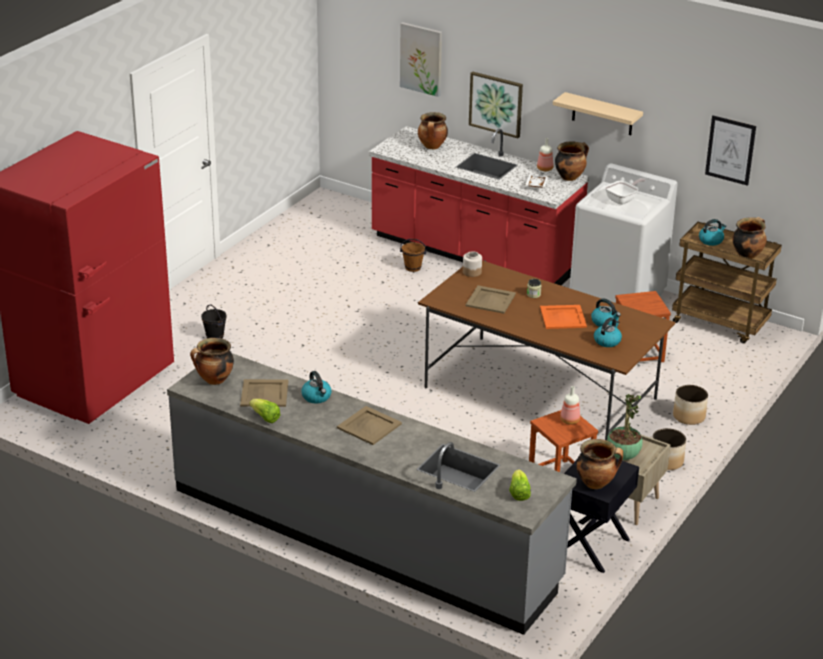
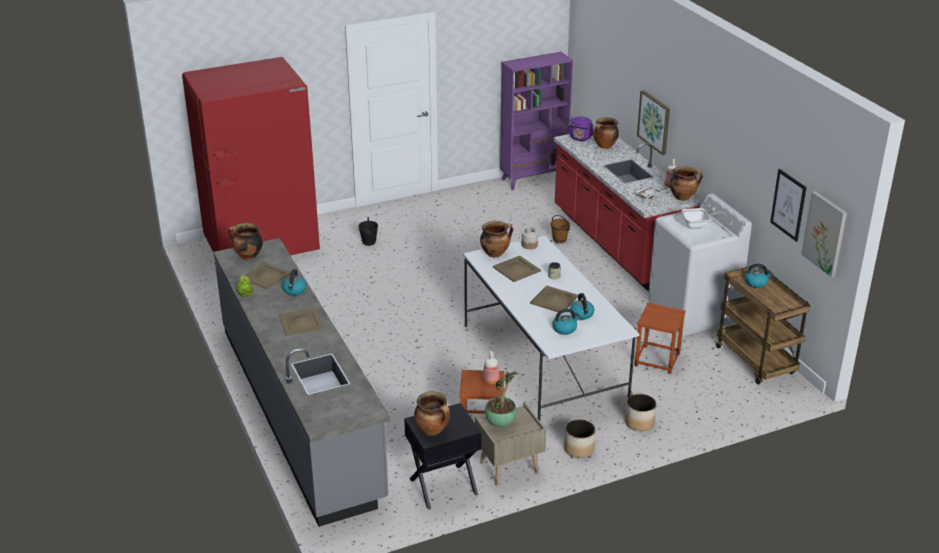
camera: 35 degrees right, 0 degrees up
picture [400,22,442,97] -> picture moved to [801,191,847,277]
brown dining table [418,260,675,440] -> white dining table [463,236,640,421]
lettuce [509,469,531,501] -> none
orange tray [540,305,587,329] -> beige tray [530,285,578,314]
beige shelf [553,92,643,135] -> none
cooking pot [732,217,767,259] -> cooking pot moved to [480,221,513,258]
none -> purple bookcase [500,52,573,190]
none -> purple kettle [568,117,594,141]

